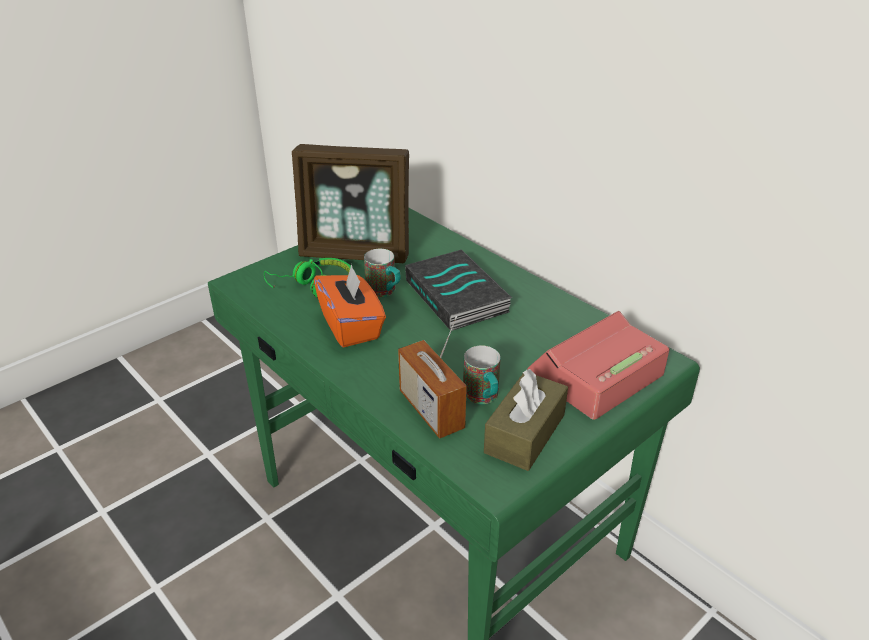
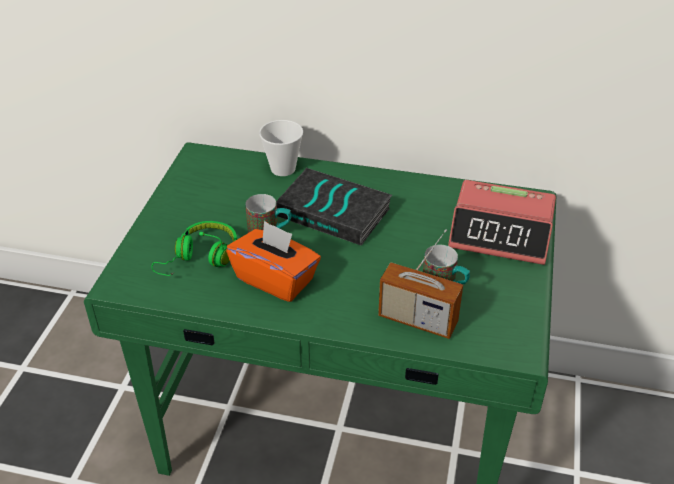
camera: 35 degrees left, 5 degrees up
picture frame [292,144,409,263] -> none
brown tissue box [484,369,568,471] -> none
alarm clock [527,311,669,420] -> alarm clock turned 90 degrees counterclockwise [448,180,556,265]
none -> cup [259,120,303,176]

